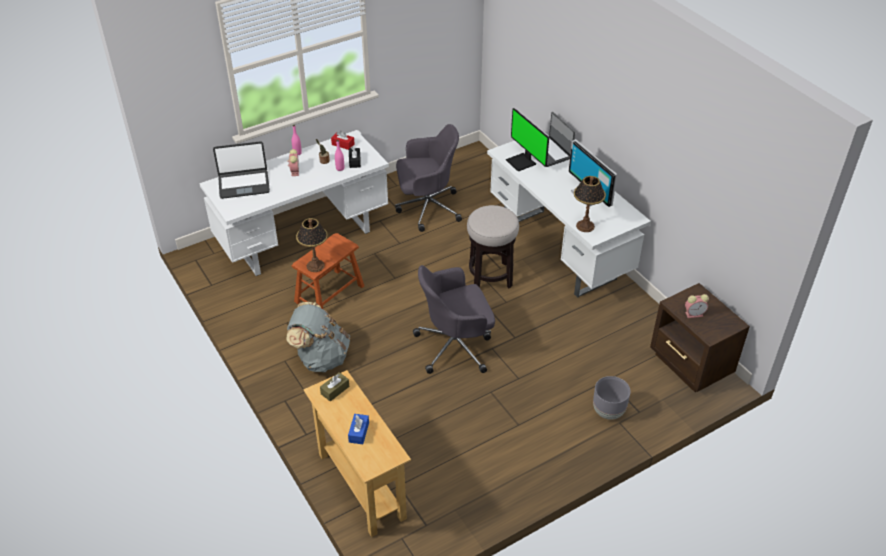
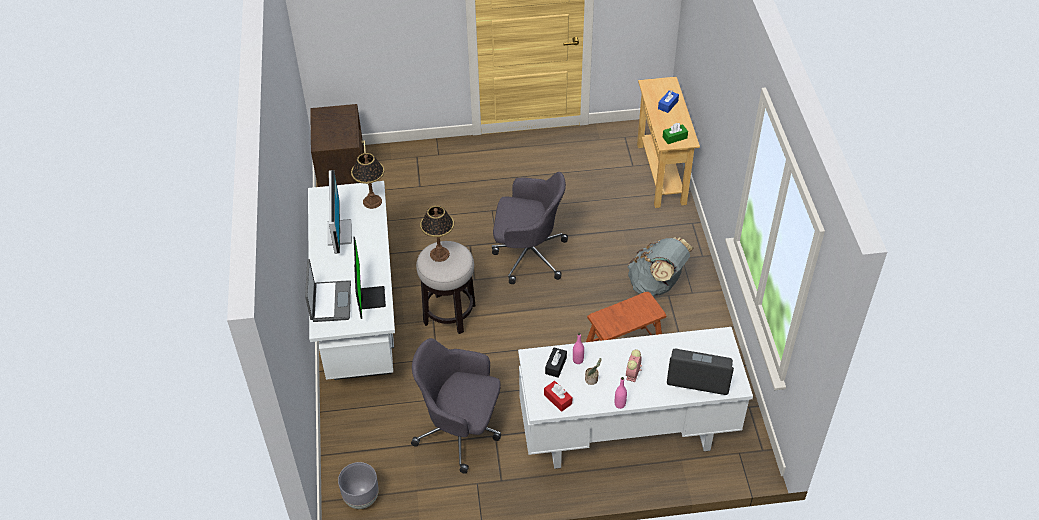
camera: 155 degrees left, 5 degrees up
table lamp [296,218,328,272] -> table lamp moved to [420,206,454,262]
brown tissue box [320,372,349,401] -> green tissue box [663,123,688,144]
grey planter [593,376,630,420] -> grey planter moved to [338,462,379,509]
alarm clock [685,294,709,318] -> none

